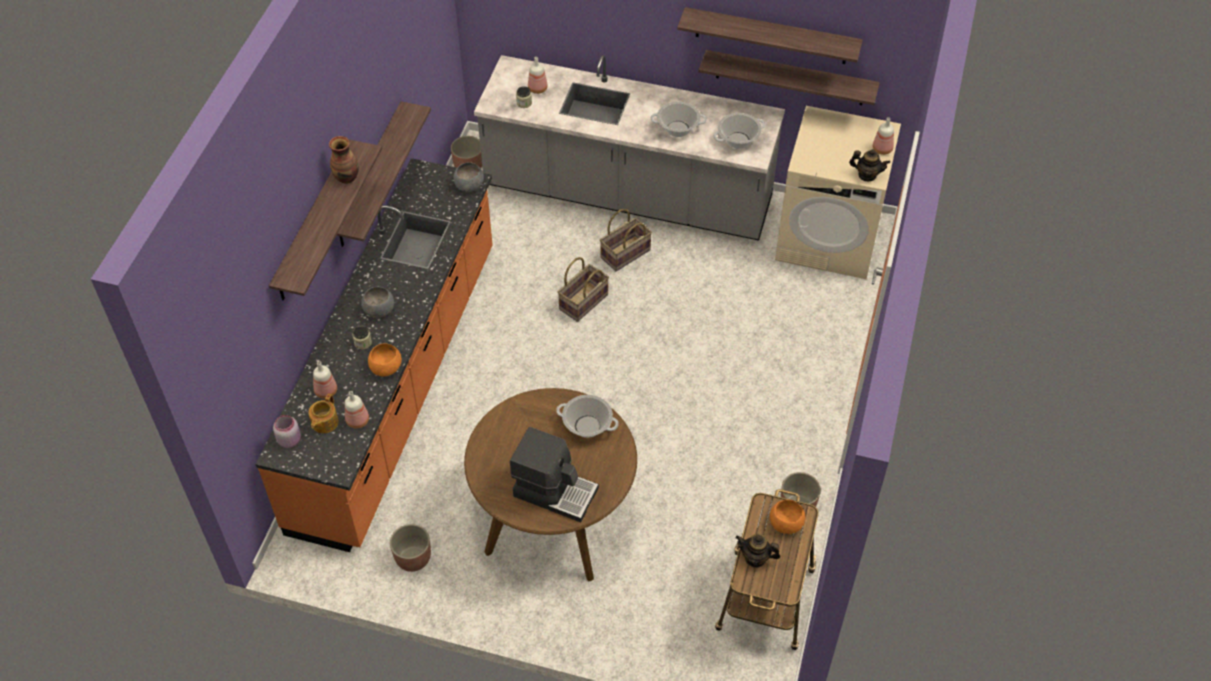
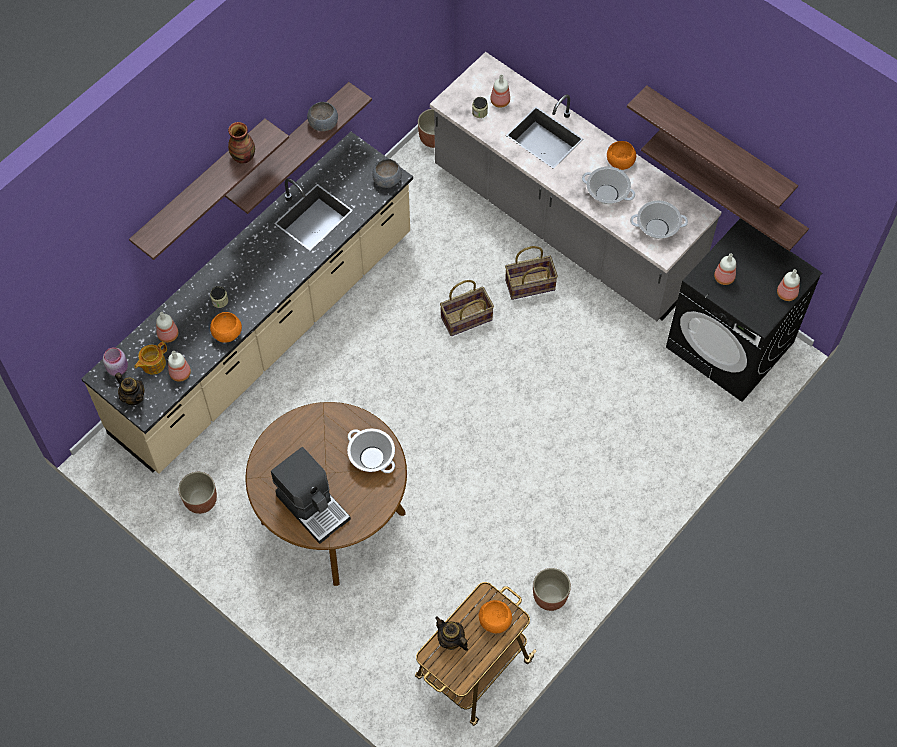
camera: 25 degrees right, 10 degrees up
orange counter [255,158,493,552] -> beige counter [81,132,413,474]
grey bowl [361,287,394,318] -> grey bowl moved to [307,102,338,131]
beige washing machine [775,106,901,279] -> black washing machine [666,218,822,402]
teapot [849,149,890,181] -> teapot moved to [115,372,144,405]
none -> orange bowl [607,141,636,170]
none -> bottle [714,253,736,285]

